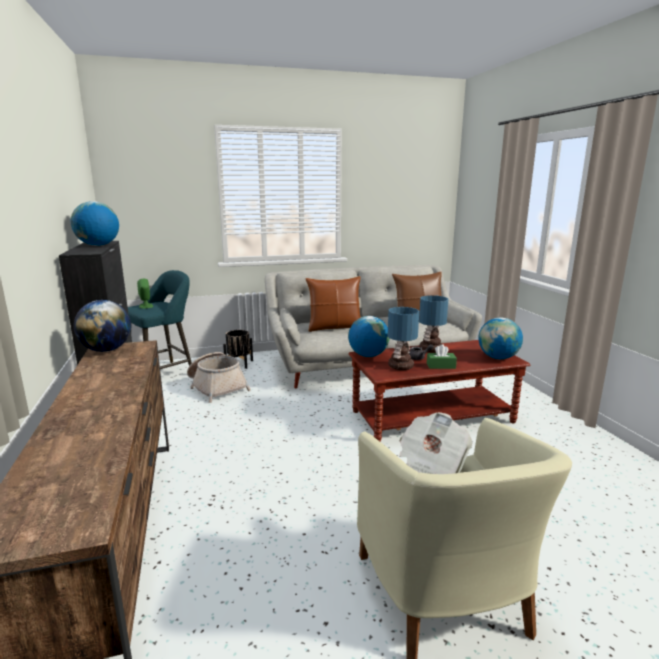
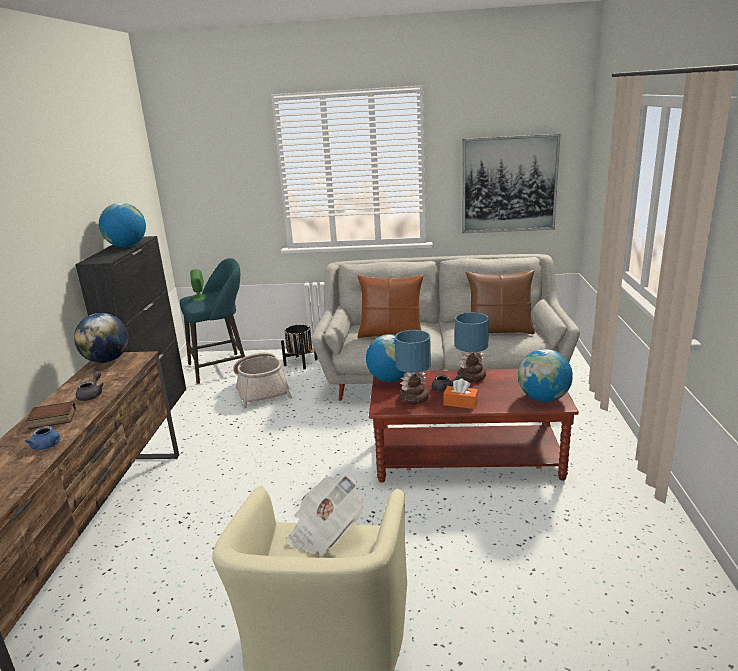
camera: 20 degrees right, 5 degrees up
green tissue box [427,344,457,369] -> orange tissue box [443,378,478,409]
none -> blue teapot [25,426,61,450]
none -> book [26,401,76,429]
none -> grey teapot [76,371,104,401]
none -> picture [462,133,561,233]

